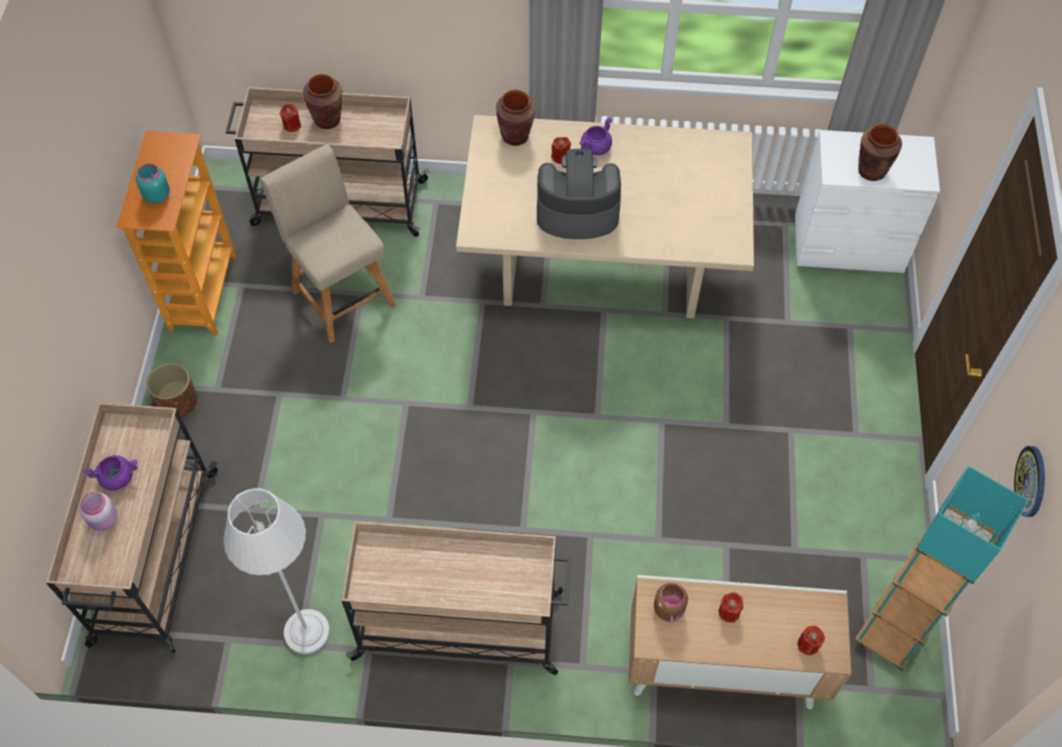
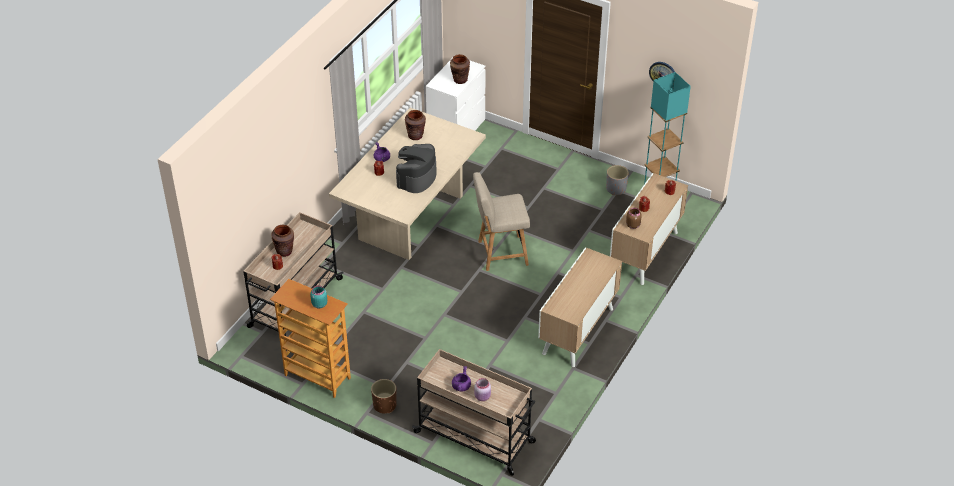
camera: 65 degrees left, 15 degrees down
grey floor lamp [224,488,330,654] -> none
beige chair [260,144,396,343] -> beige chair moved to [473,172,530,271]
beige cart [341,521,571,675] -> cabinet [538,247,622,367]
brown vase [496,90,535,146] -> brown vase moved to [405,110,426,140]
none -> grey planter [606,165,629,195]

